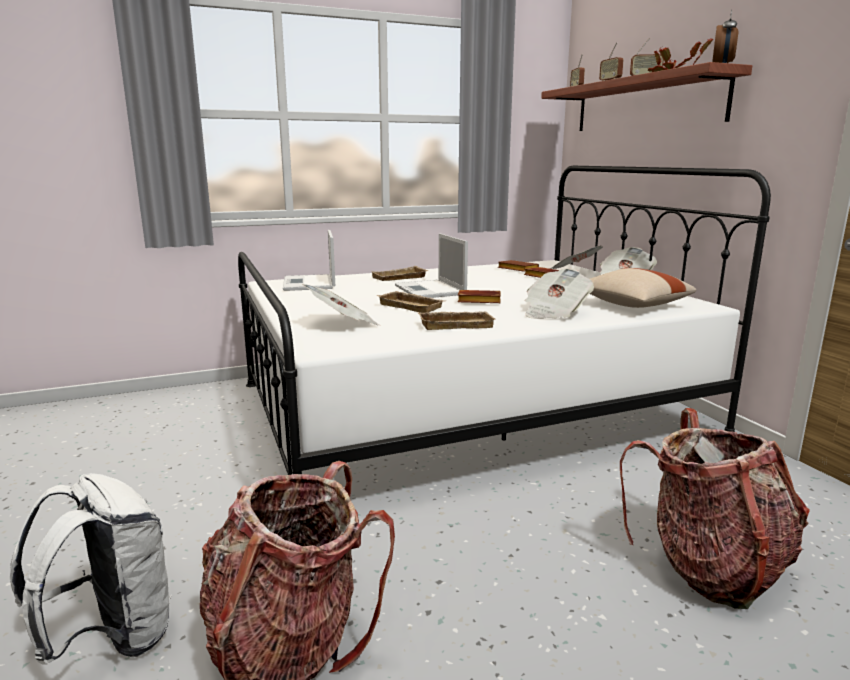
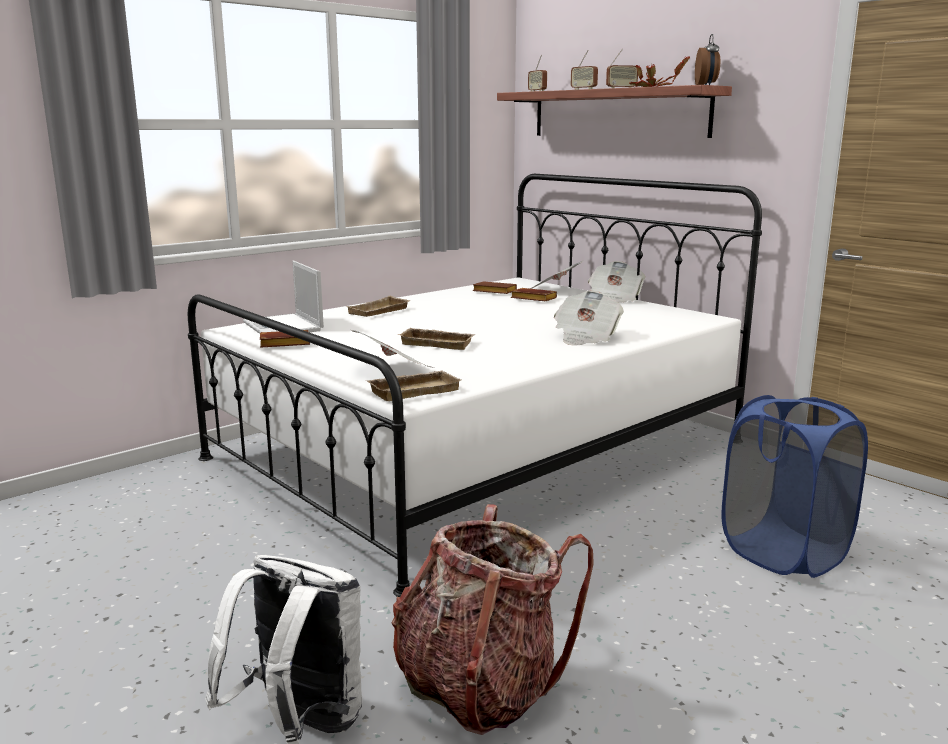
camera: 20 degrees left, 0 degrees up
laptop [395,233,468,298] -> none
beige tray [418,311,496,330] -> beige tray moved to [366,371,461,401]
brown book [458,290,501,303] -> brown book moved to [260,330,310,347]
beige pillow [590,268,696,308] -> none
backpack [620,408,810,609] -> blue laundry basket [722,395,868,578]

